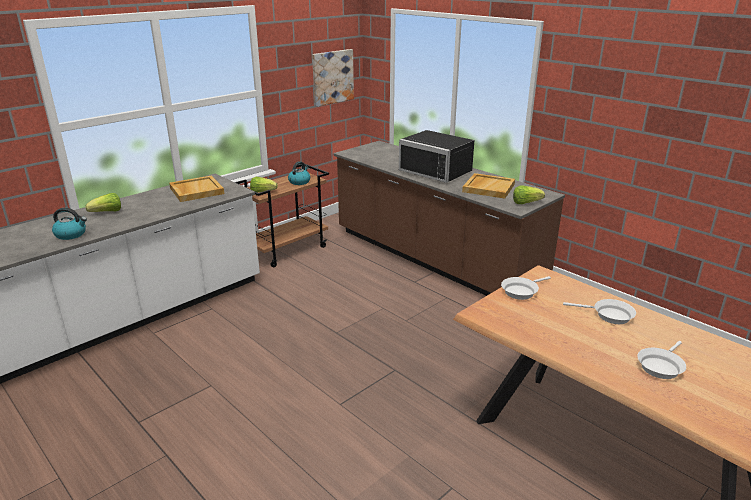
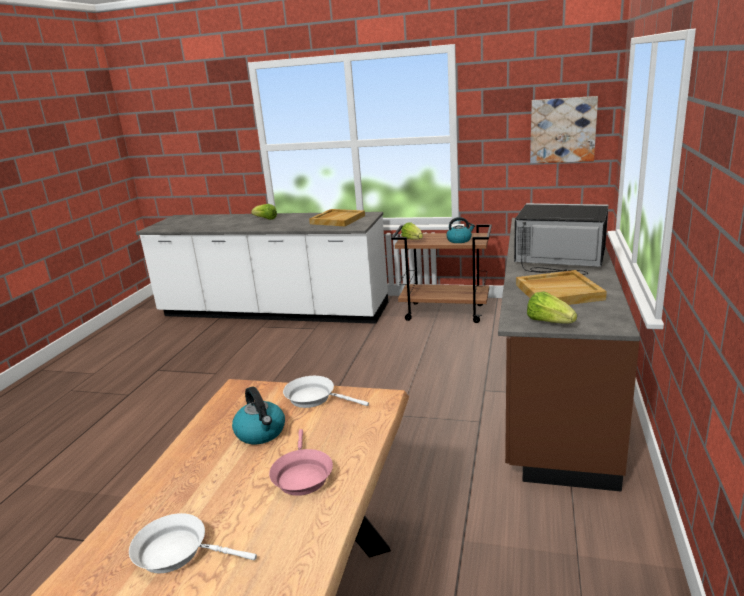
camera: 60 degrees right, 5 degrees down
kettle [52,208,87,240] -> kettle moved to [232,386,285,444]
black microwave [399,130,474,183] -> black microwave turned 105 degrees clockwise [514,203,608,275]
white frying pan [563,299,636,324] -> pink frying pan [269,429,333,496]

